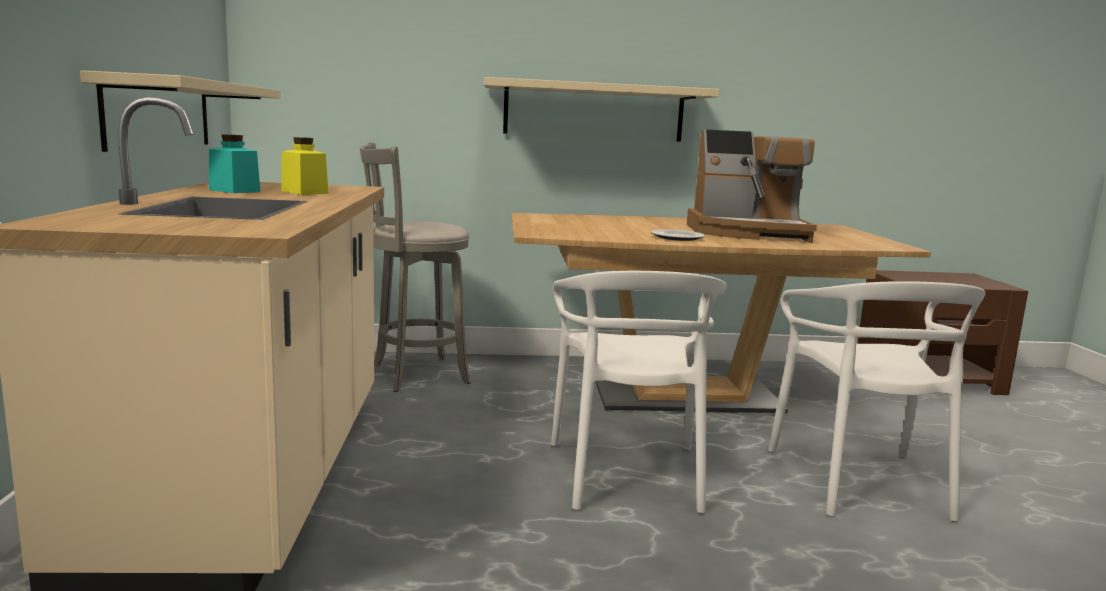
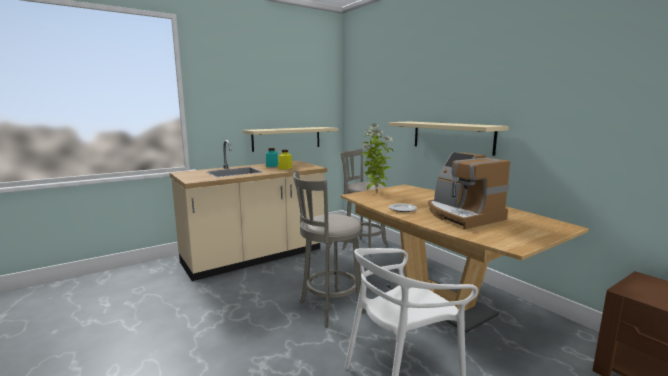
camera: 60 degrees right, 0 degrees up
white chair [551,271,727,514] -> grey stool [293,170,366,327]
none -> potted plant [361,123,394,193]

